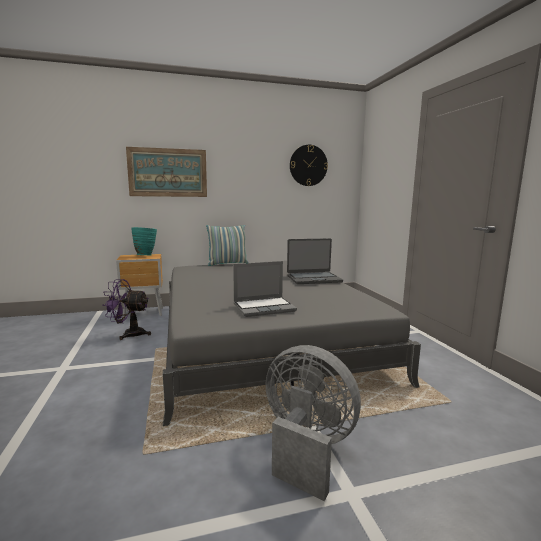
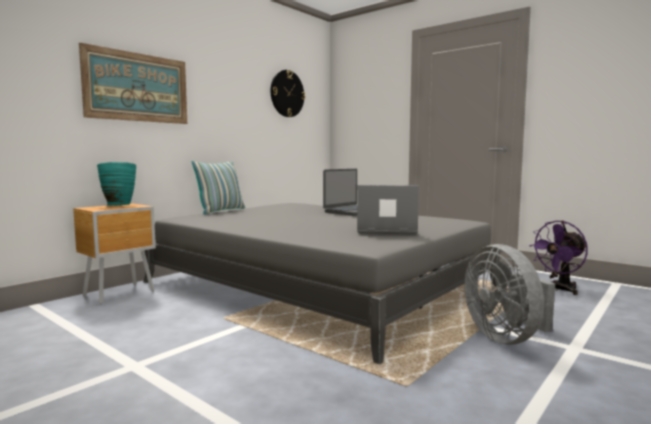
camera: 35 degrees left, 5 degrees down
purple fan [102,279,151,340] -> purple fan moved to [529,221,588,295]
laptop [233,261,297,317] -> laptop turned 120 degrees counterclockwise [357,185,419,234]
grey fan [265,345,361,501] -> grey fan turned 105 degrees counterclockwise [464,244,555,345]

